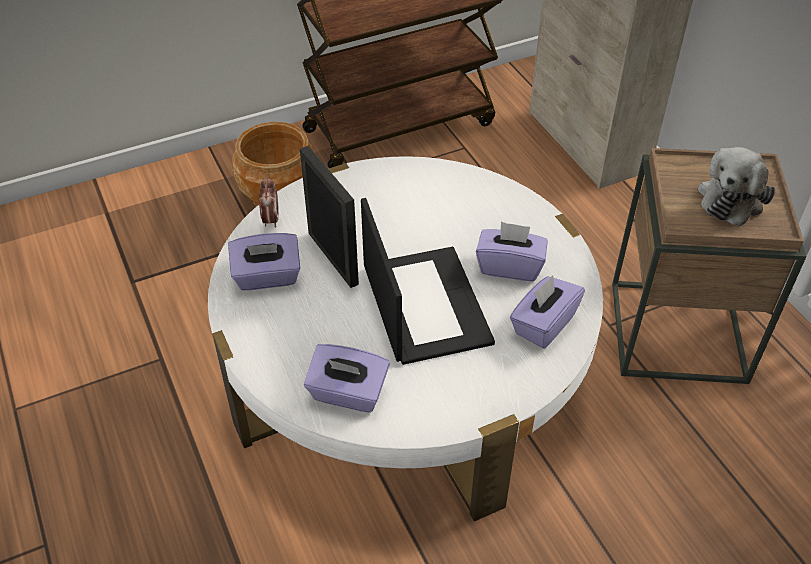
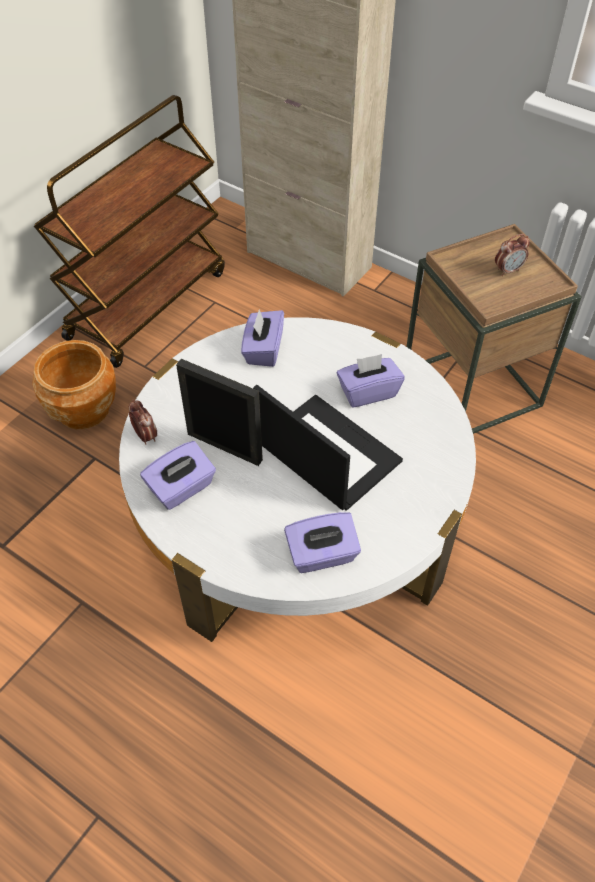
camera: 30 degrees left, 5 degrees up
purple tissue box [510,275,585,349] -> purple tissue box moved to [241,310,284,367]
plush toy [698,147,775,226] -> alarm clock [495,234,530,276]

